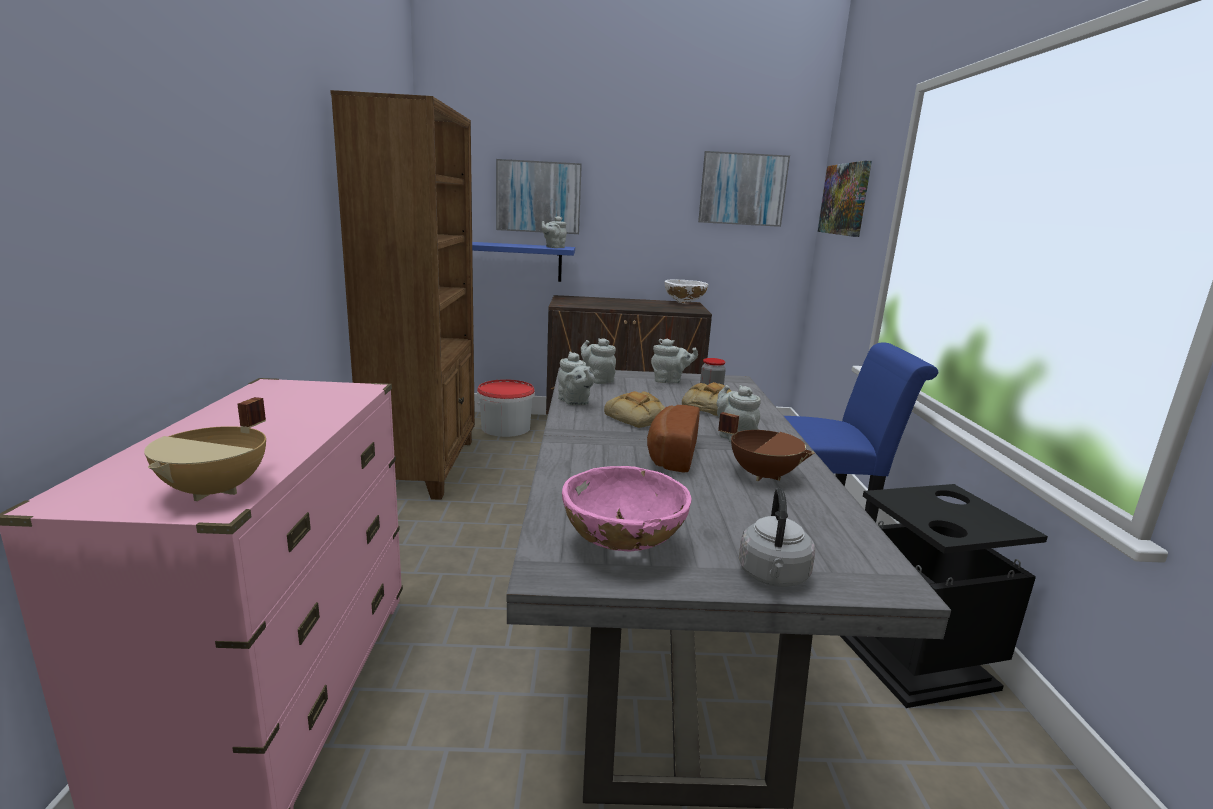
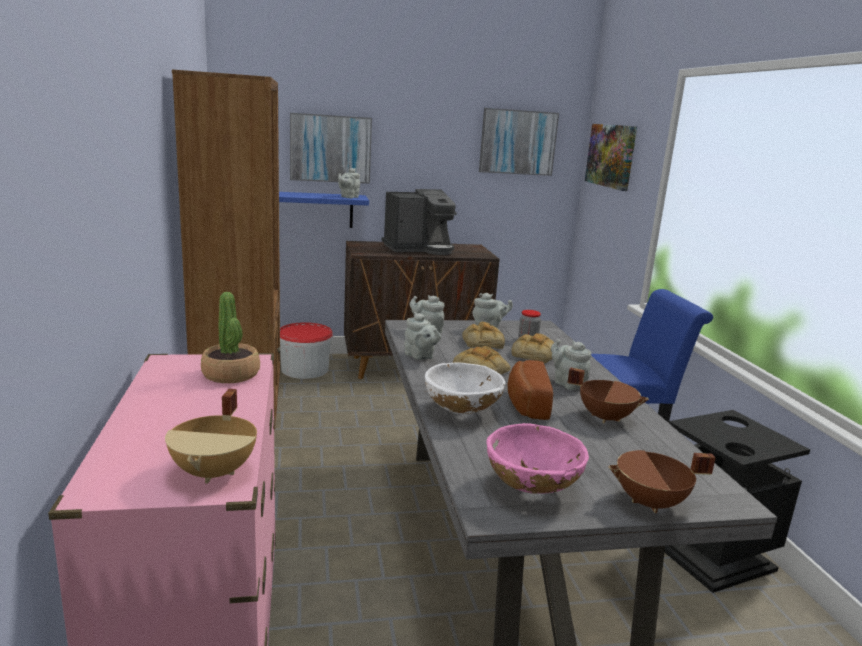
camera: 10 degrees left, 0 degrees up
white bowl [664,279,708,303] -> white bowl moved to [425,362,505,414]
grey kettle [739,488,815,587] -> brown cooking pot [608,450,716,513]
none -> potted plant [201,292,260,383]
none -> coffee machine [382,189,457,255]
none -> bread [462,322,505,349]

